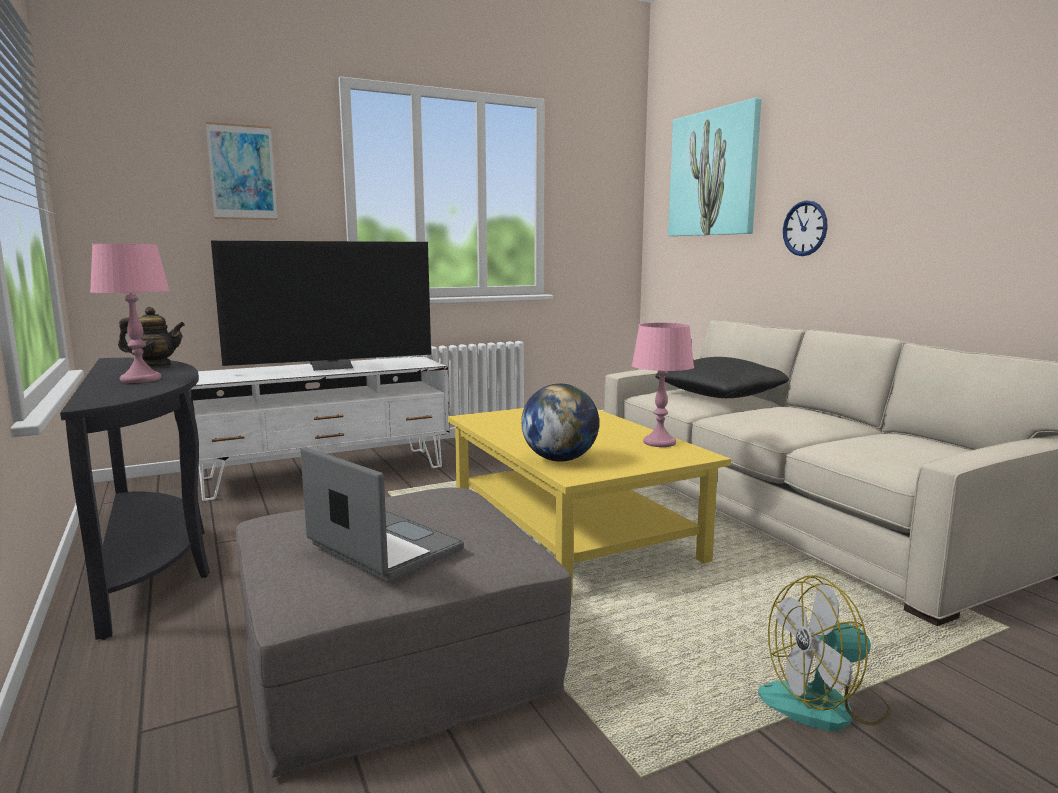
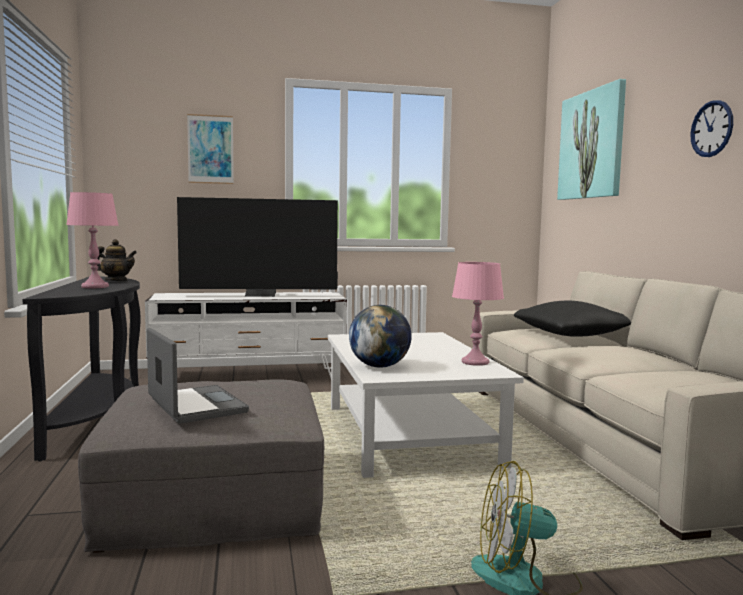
camera: 15 degrees right, 5 degrees down
yellow coffee table [448,408,731,597] -> white coffee table [328,332,524,478]
wall clock [783,200,828,256] -> wall clock moved to [690,100,733,157]

